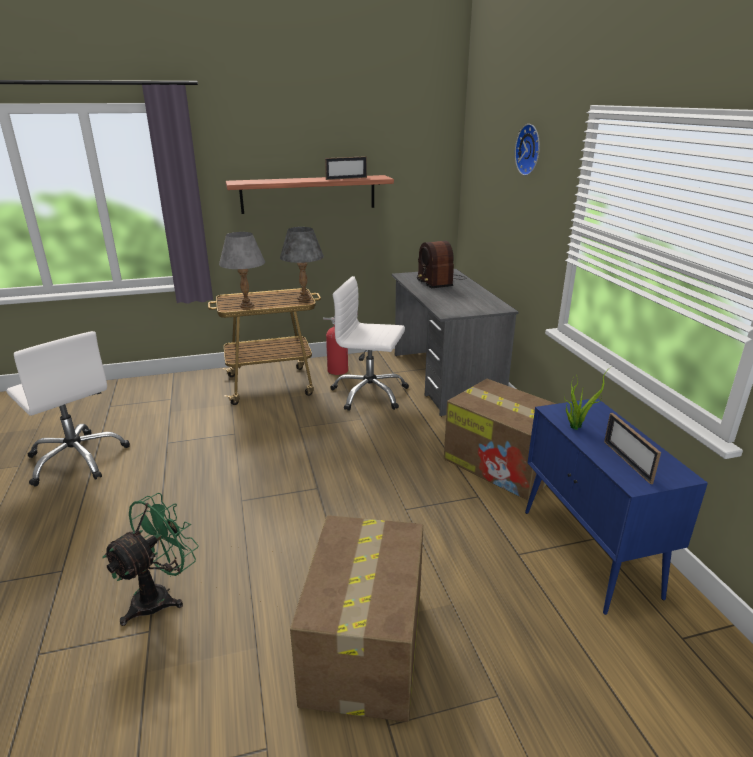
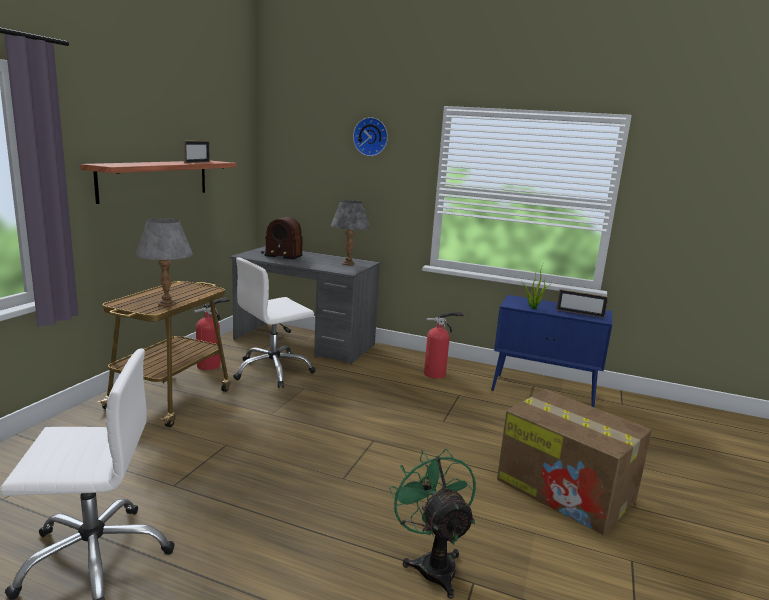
camera: 55 degrees left, 10 degrees down
grey table lamp [280,227,324,301] -> grey table lamp moved to [331,200,370,266]
cardboard box [444,379,556,501] -> fire extinguisher [424,312,464,379]

